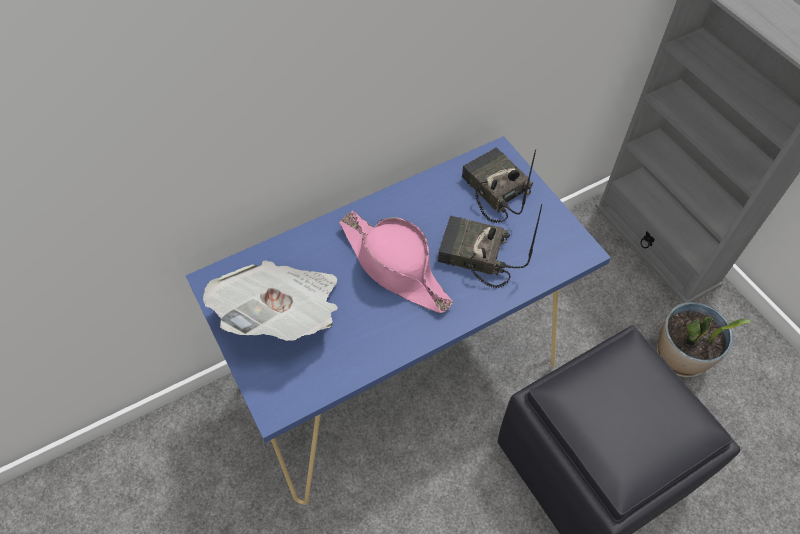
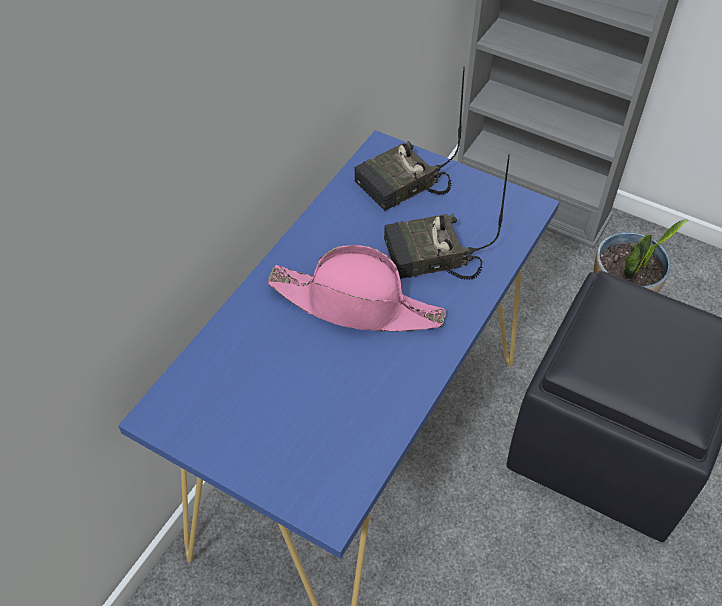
camera: 30 degrees left, 5 degrees down
newspaper [203,260,338,341] -> none
radio [462,147,536,223] -> radio turned 60 degrees counterclockwise [354,67,464,211]

